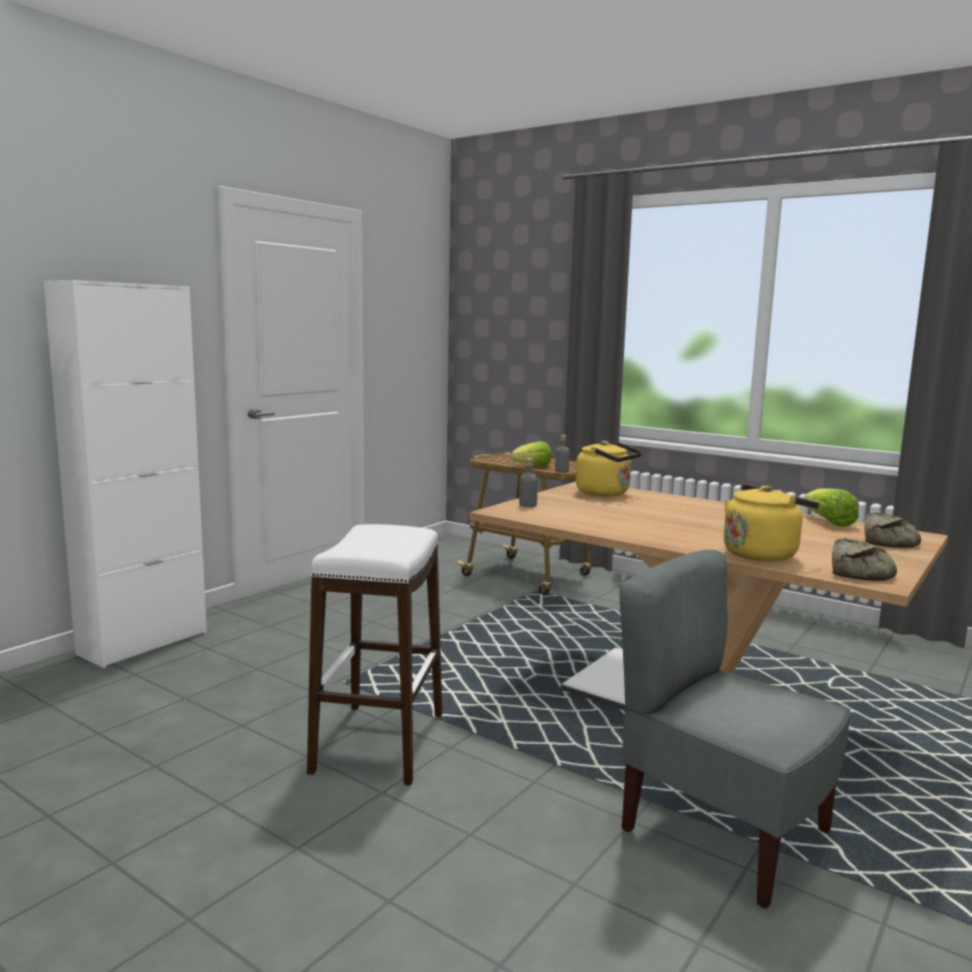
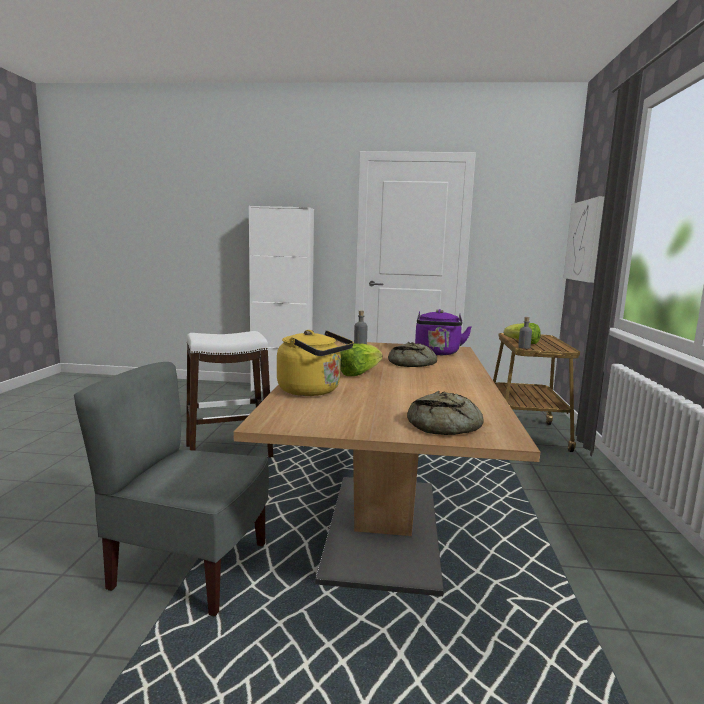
camera: 60 degrees right, 0 degrees up
yellow kettle [576,441,642,496] -> purple kettle [415,309,472,355]
grey chair [619,550,850,909] -> grey chair turned 90 degrees counterclockwise [74,362,269,616]
lettuce [803,488,859,527] -> lettuce moved to [340,343,383,376]
bread [832,538,897,581] -> bread moved to [388,342,437,367]
none -> picture [563,196,605,283]

